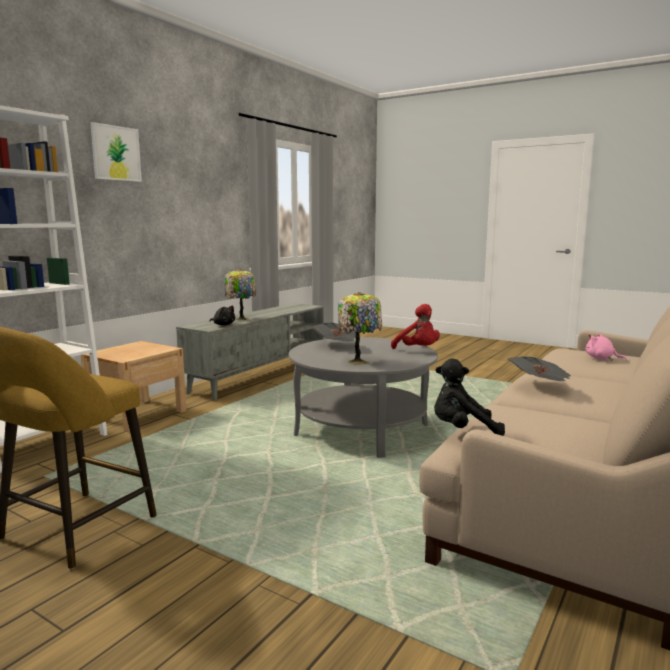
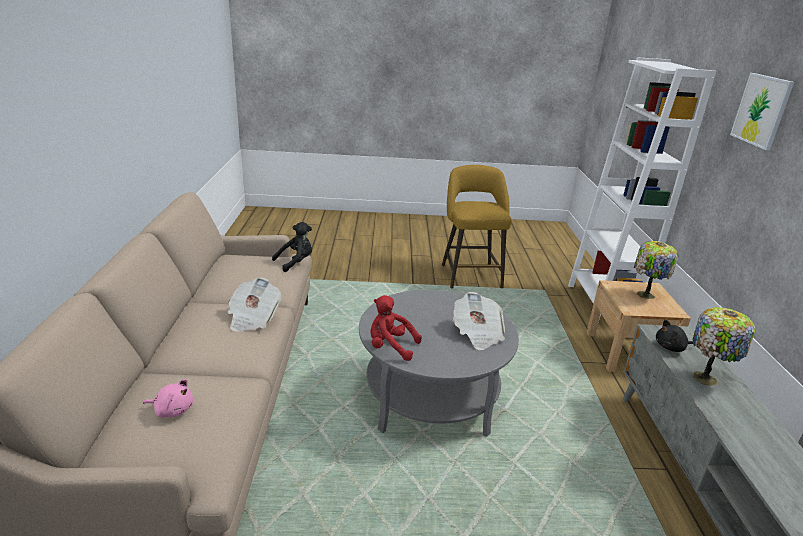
camera: 145 degrees right, 15 degrees up
table lamp [338,292,382,364] -> table lamp moved to [634,241,678,299]

